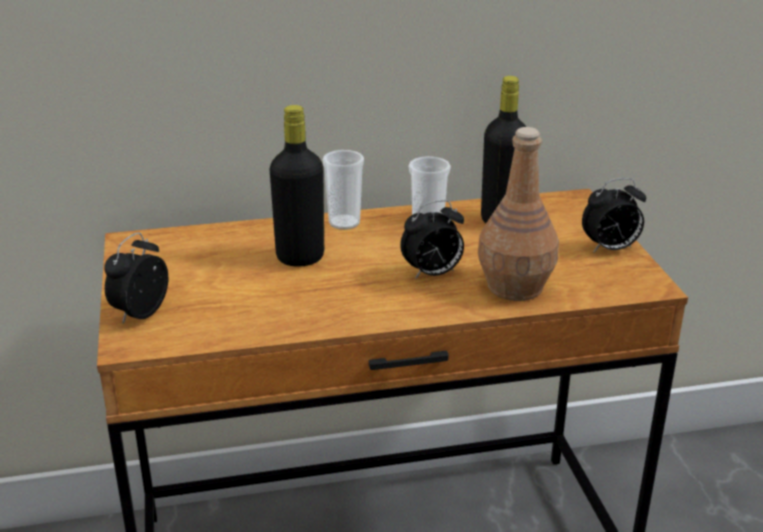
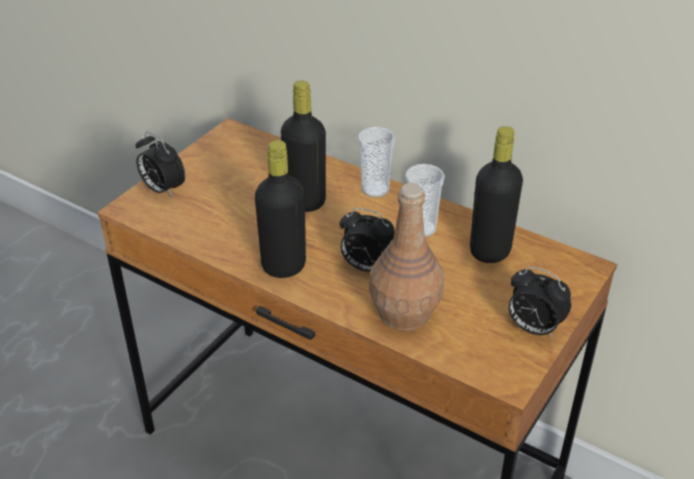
camera: 45 degrees right, 10 degrees up
alarm clock [104,232,168,324] -> alarm clock turned 120 degrees counterclockwise [136,132,185,198]
none -> black bottle [255,140,306,278]

